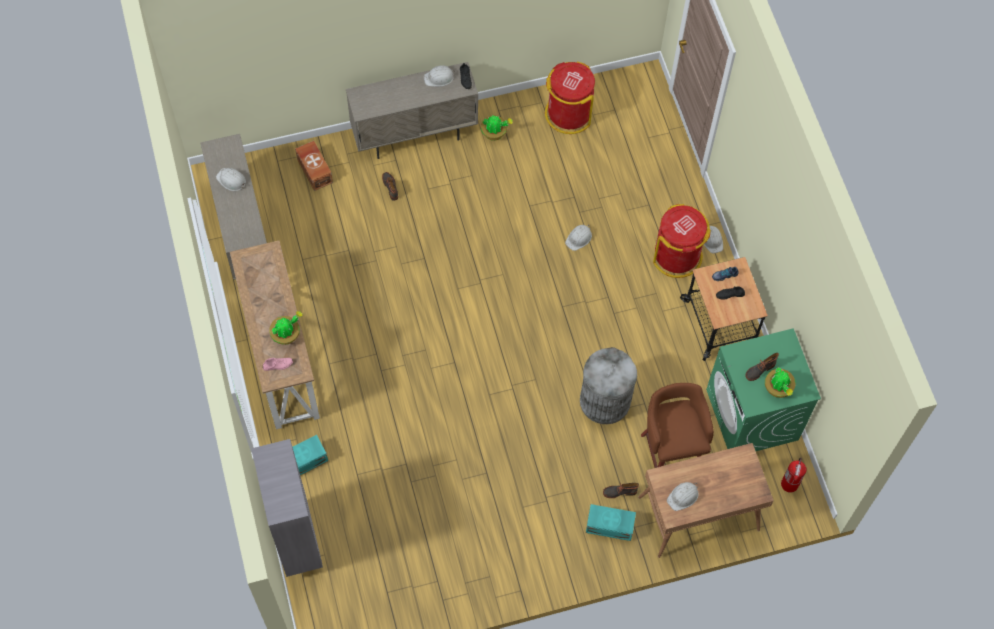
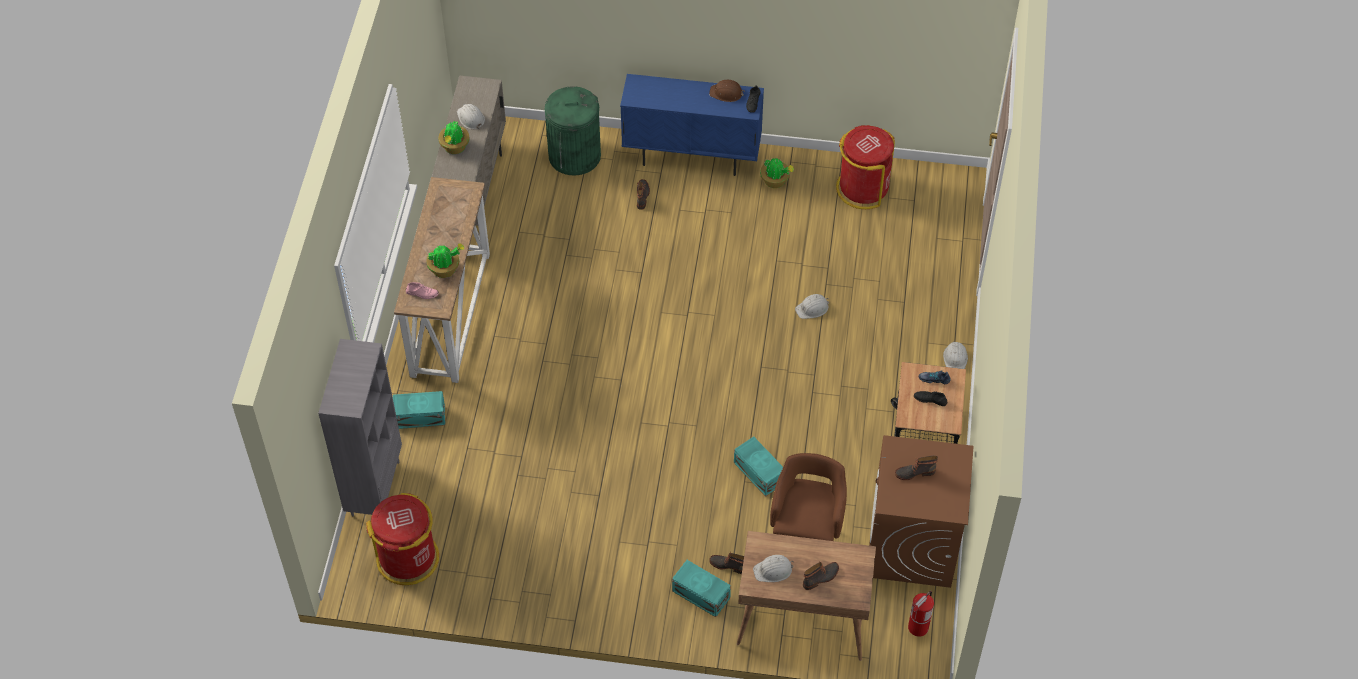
camera: 25 degrees right, 10 degrees down
brown storage box [295,141,333,191] -> green trash can [545,86,601,176]
beige cabinet [346,62,478,159] -> blue cabinet [620,74,764,176]
white hard hat [424,65,455,87] -> brown hard hat [709,80,745,102]
grey trash can [580,347,637,424] -> turquoise storage box [734,437,783,497]
red trash can [653,204,711,278] -> red trash can moved to [366,493,439,585]
green washing machine [706,328,821,451] -> brown washing machine [869,435,974,588]
potted plant [765,367,796,398] -> potted plant moved to [438,121,470,154]
none -> boot [803,562,839,590]

